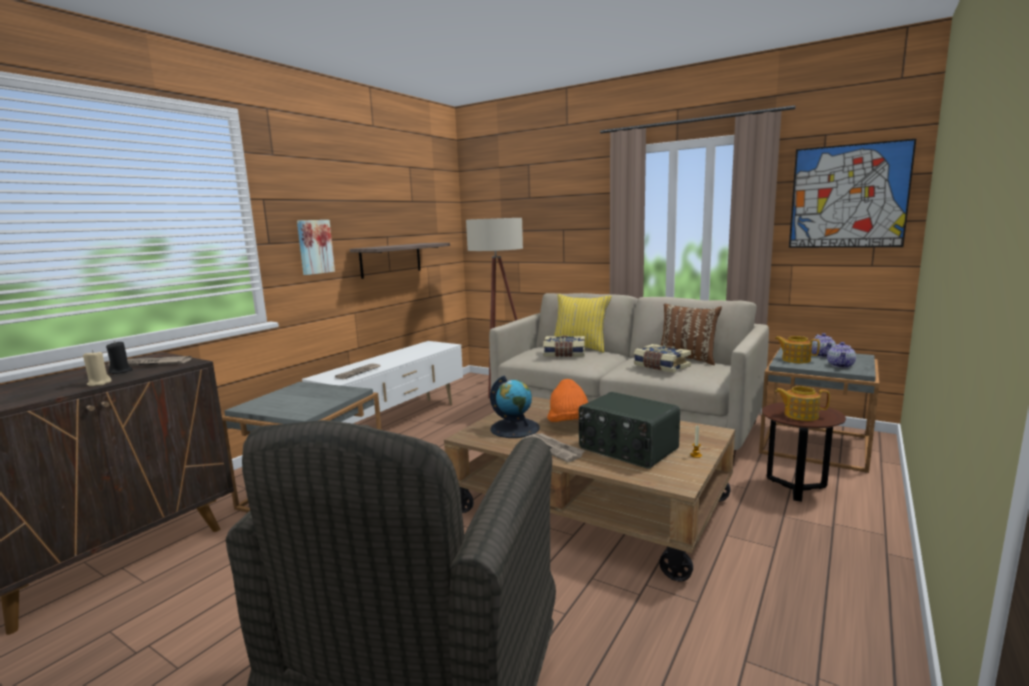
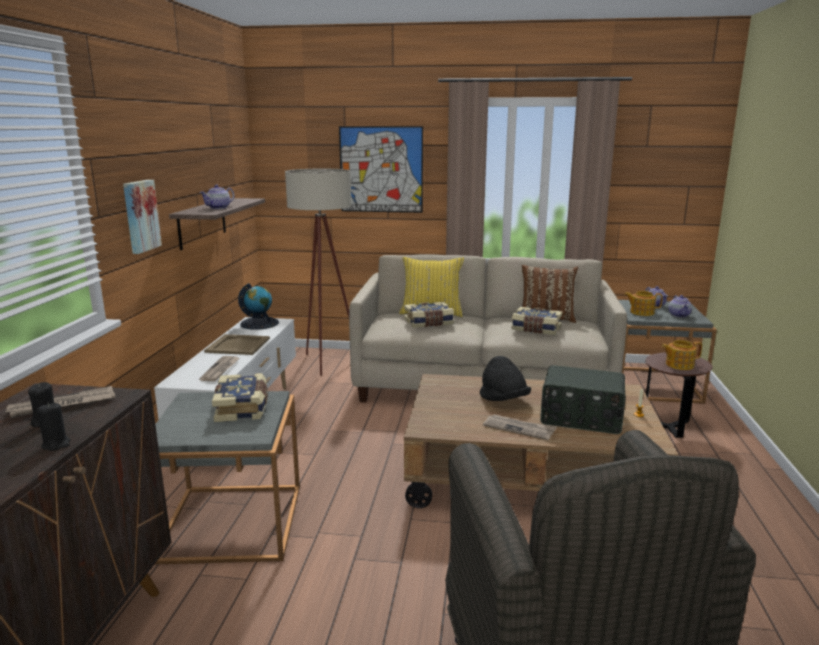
camera: 25 degrees left, 5 degrees up
beige candle [83,350,112,386] -> black candle [37,402,71,451]
globe [490,376,540,438] -> globe moved to [238,283,279,330]
orange hat [547,379,588,422] -> black hat [480,356,531,401]
picture [789,139,916,248] -> picture moved to [339,126,423,213]
none -> teapot [200,184,235,209]
none -> beige tray [204,334,270,355]
none -> book [212,373,268,422]

